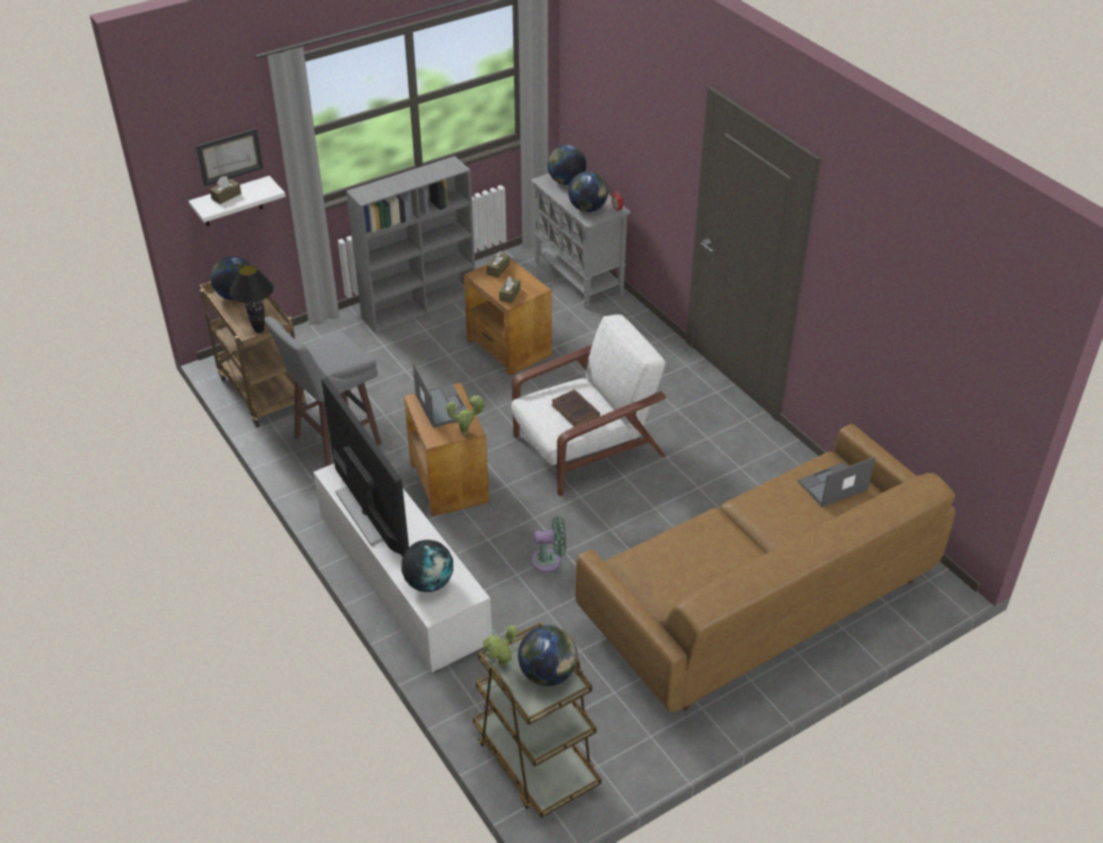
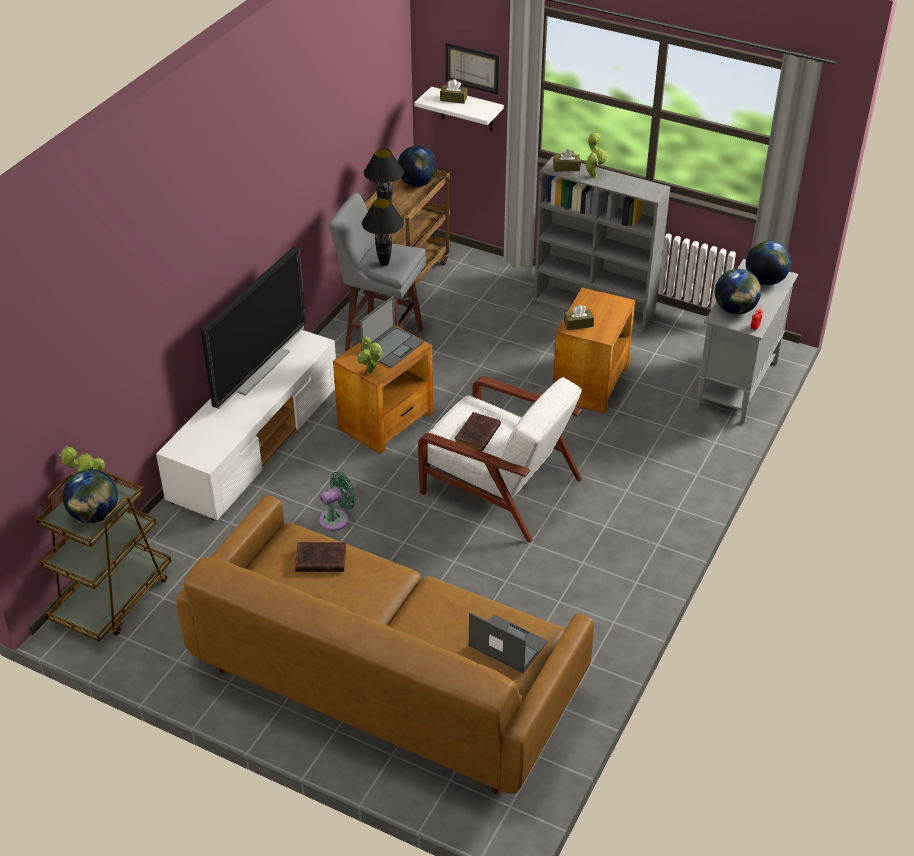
camera: 60 degrees right, 0 degrees up
globe [401,540,453,592] -> none
brown tissue box [486,251,510,278] -> brown tissue box moved to [553,149,581,172]
green fan [531,516,566,572] -> green fan turned 90 degrees counterclockwise [319,472,356,531]
none -> brown book [295,542,346,572]
none -> black table lamp [362,198,404,266]
none -> potted plant [585,132,607,178]

